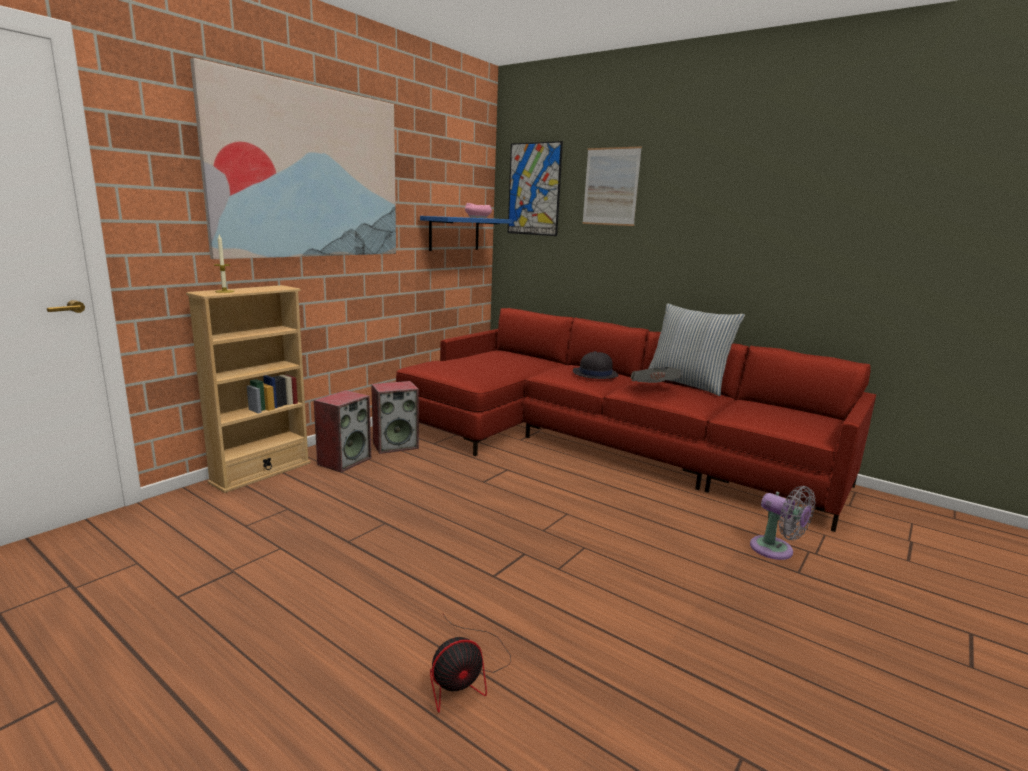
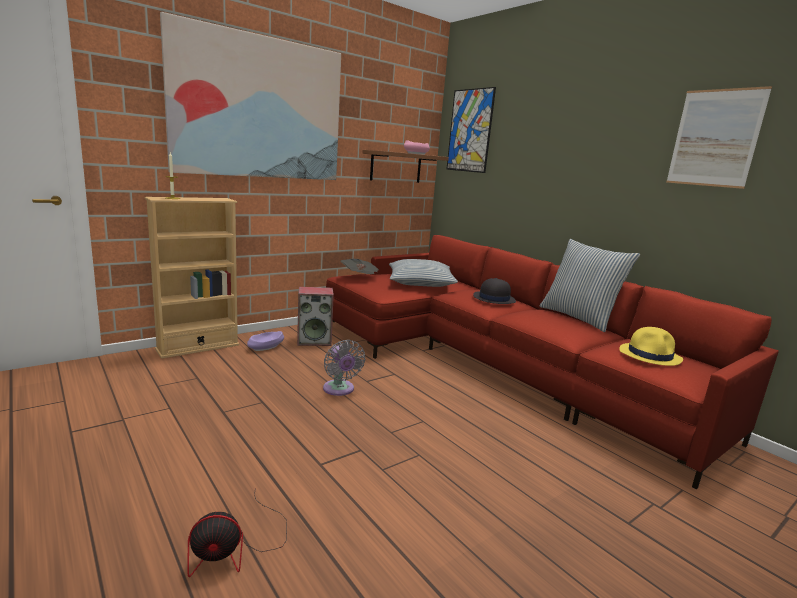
camera: 15 degrees right, 0 degrees up
speaker [314,390,371,473] -> purple bowl [247,331,284,351]
blue shelf [420,216,512,251] -> brown shelf [362,150,449,183]
picture [582,146,642,226] -> picture moved to [666,86,772,189]
newspaper [631,367,682,383] -> newspaper moved to [340,259,379,274]
grey fan [750,486,816,560] -> grey fan moved to [323,340,365,396]
none -> pillow [389,259,458,287]
none -> yellow hat [619,327,683,366]

